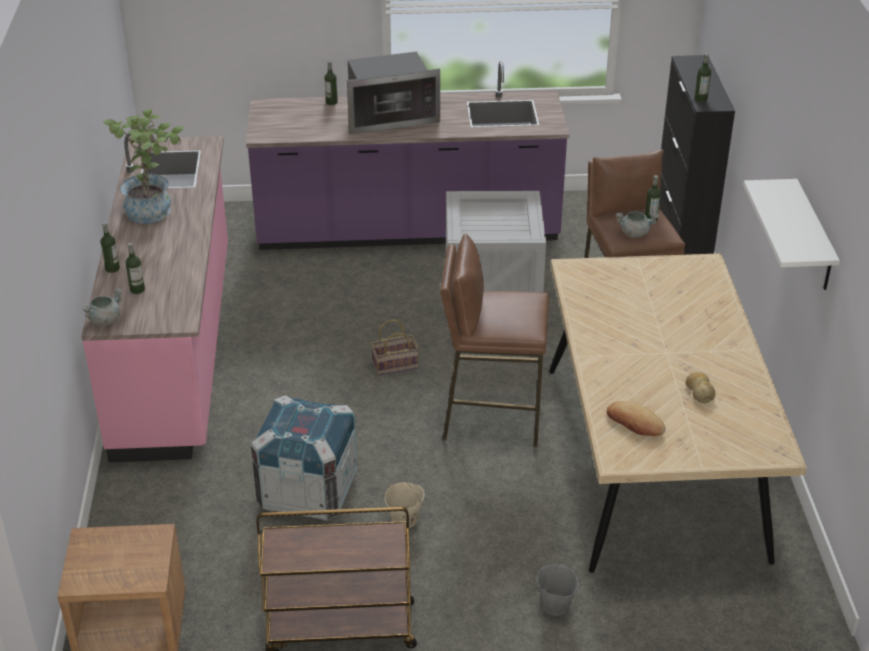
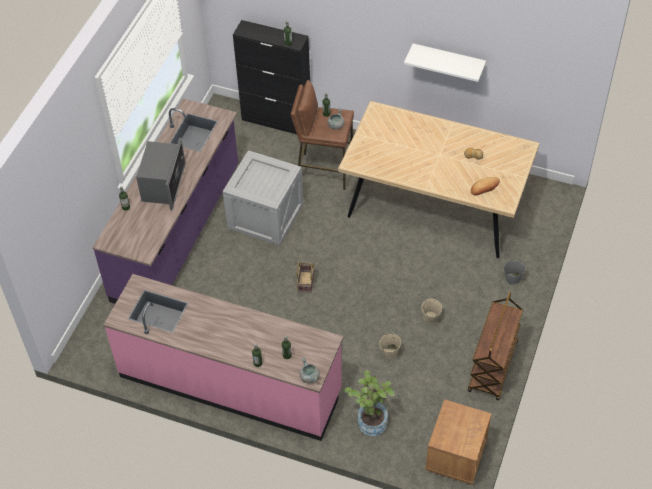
camera: 65 degrees left, 15 degrees up
potted plant [103,109,184,224] -> potted plant moved to [344,371,394,436]
crate [251,395,358,520] -> beige bucket [379,334,401,359]
brown stool [440,234,549,447] -> none

